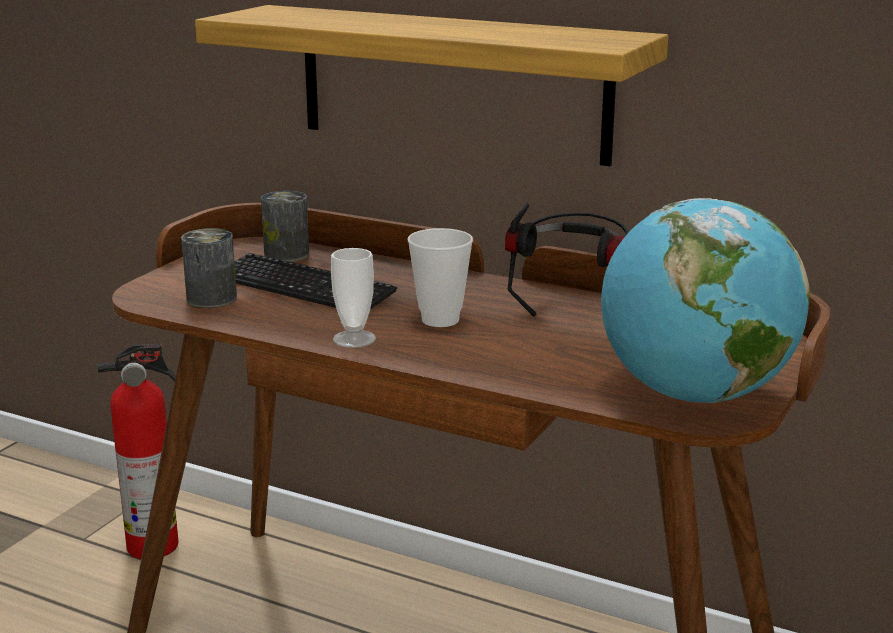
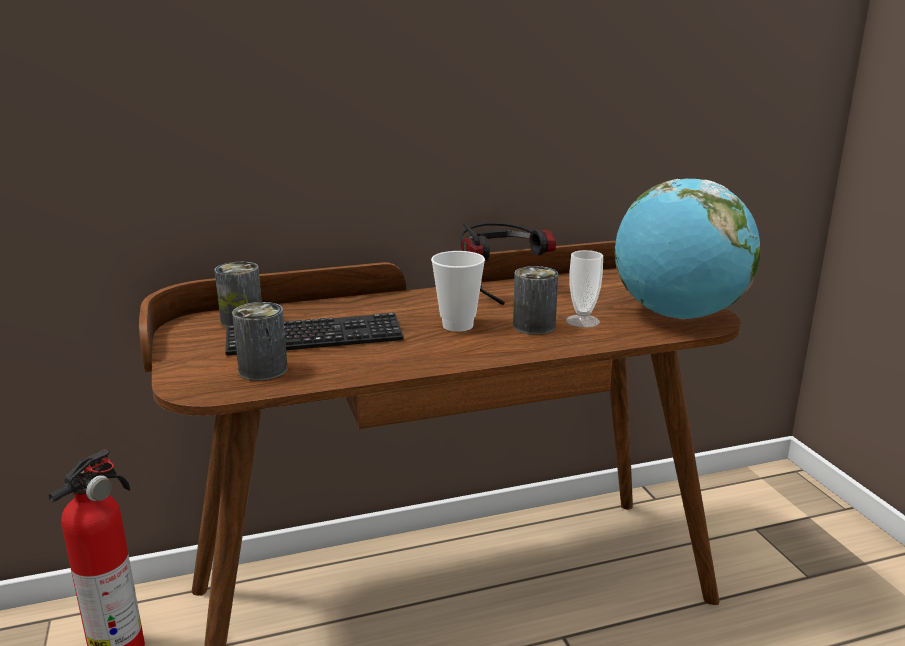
camera: 45 degrees left, 0 degrees up
shelf [195,5,668,166] -> none
cup [331,248,376,348] -> cup moved to [566,250,603,328]
none -> can [513,266,558,335]

